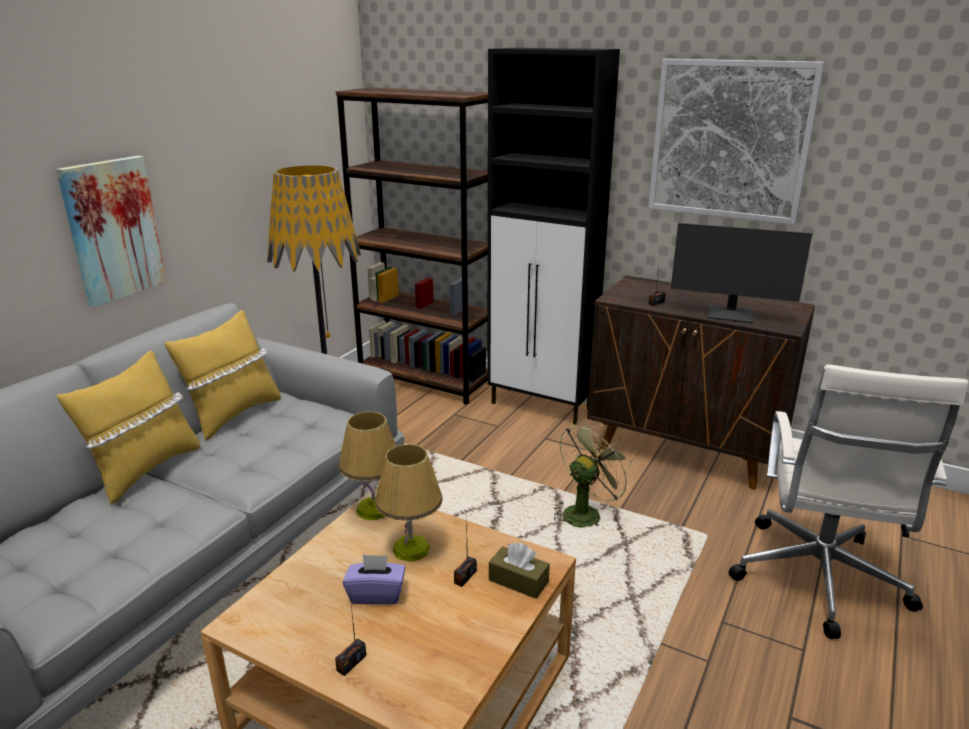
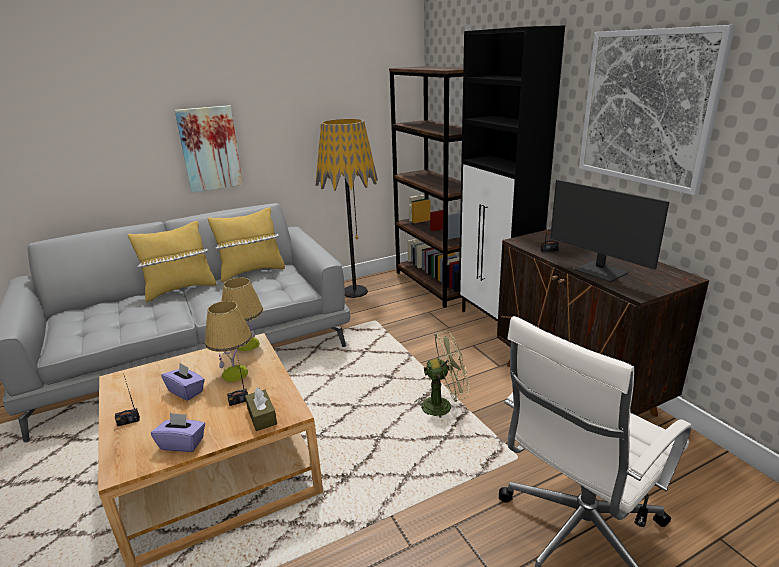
camera: 35 degrees right, 0 degrees up
none -> purple tissue box [151,413,205,452]

